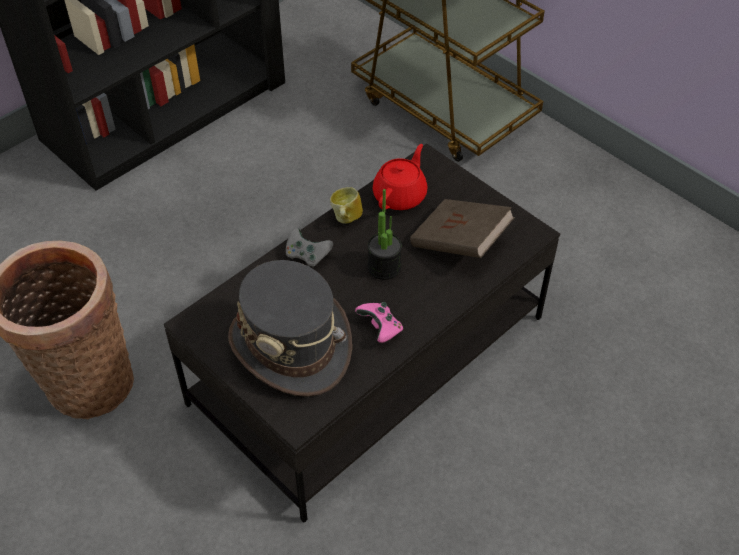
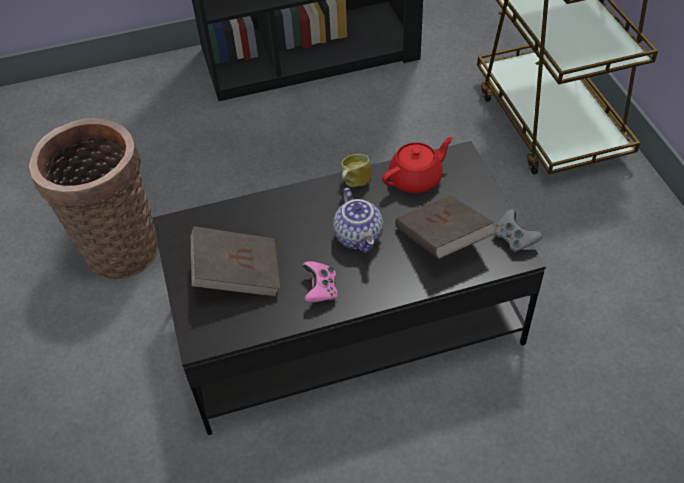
camera: 30 degrees right, 0 degrees up
grey hat [228,260,352,397] -> brown book [190,226,280,297]
grey game controller [286,227,333,268] -> grey game controller moved to [494,209,543,253]
potted plant [367,189,402,280] -> teapot [333,188,383,253]

